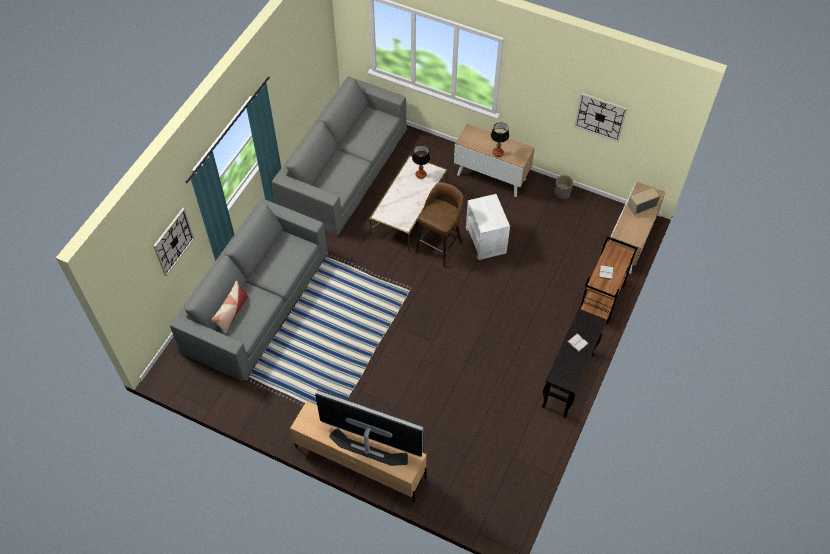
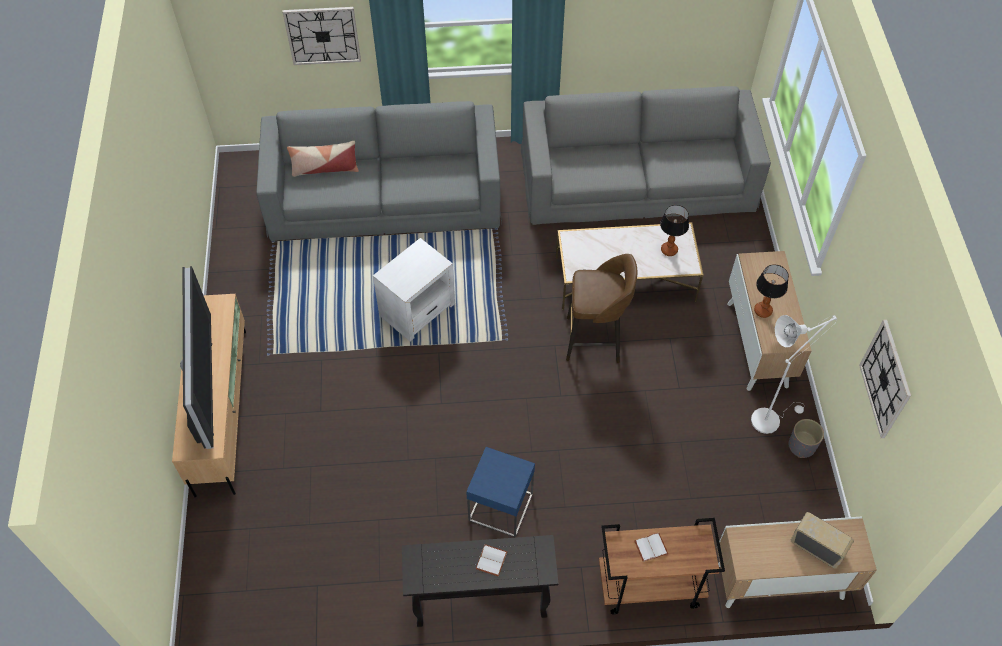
camera: 60 degrees right, 0 degrees up
white side table [466,194,510,260] -> white side table moved to [373,238,455,341]
none -> blue side table [466,447,535,538]
none -> white floor lamp [751,315,837,434]

